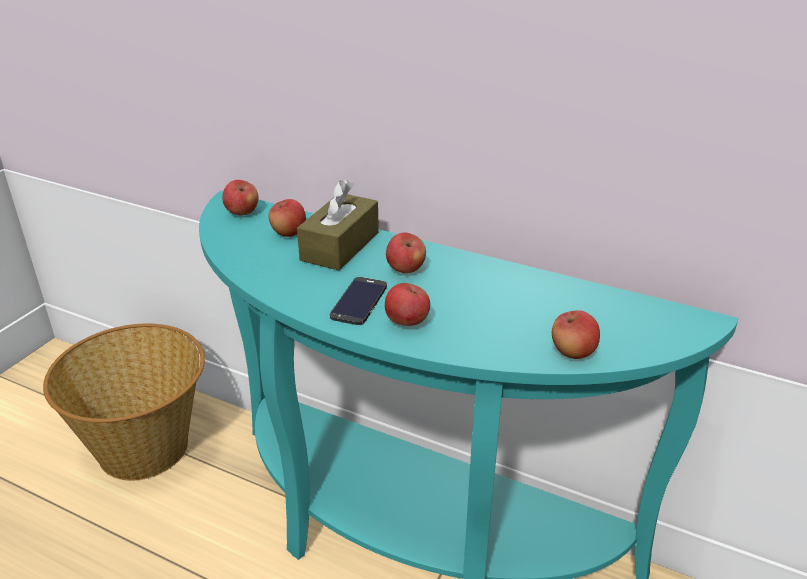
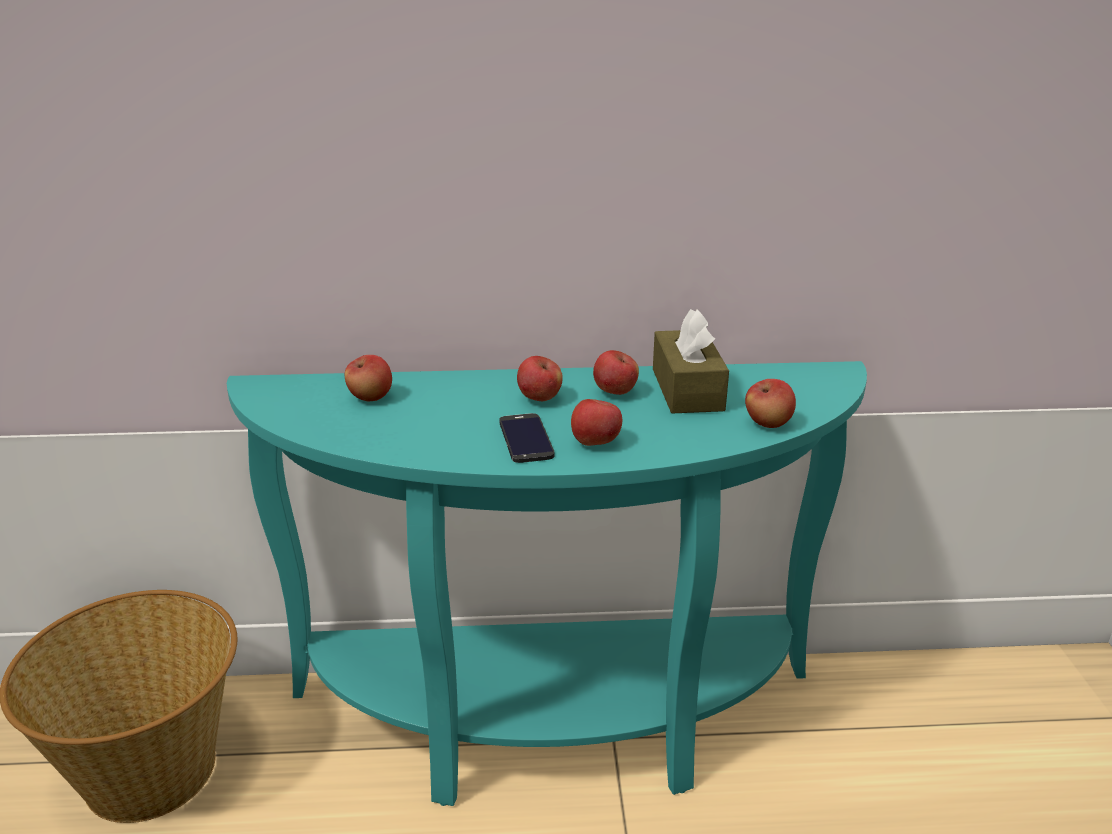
camera: 30 degrees left, 5 degrees down
apple [222,180,258,215] -> apple moved to [593,350,639,395]
brown tissue box [297,180,379,270] -> brown tissue box moved to [653,309,729,414]

